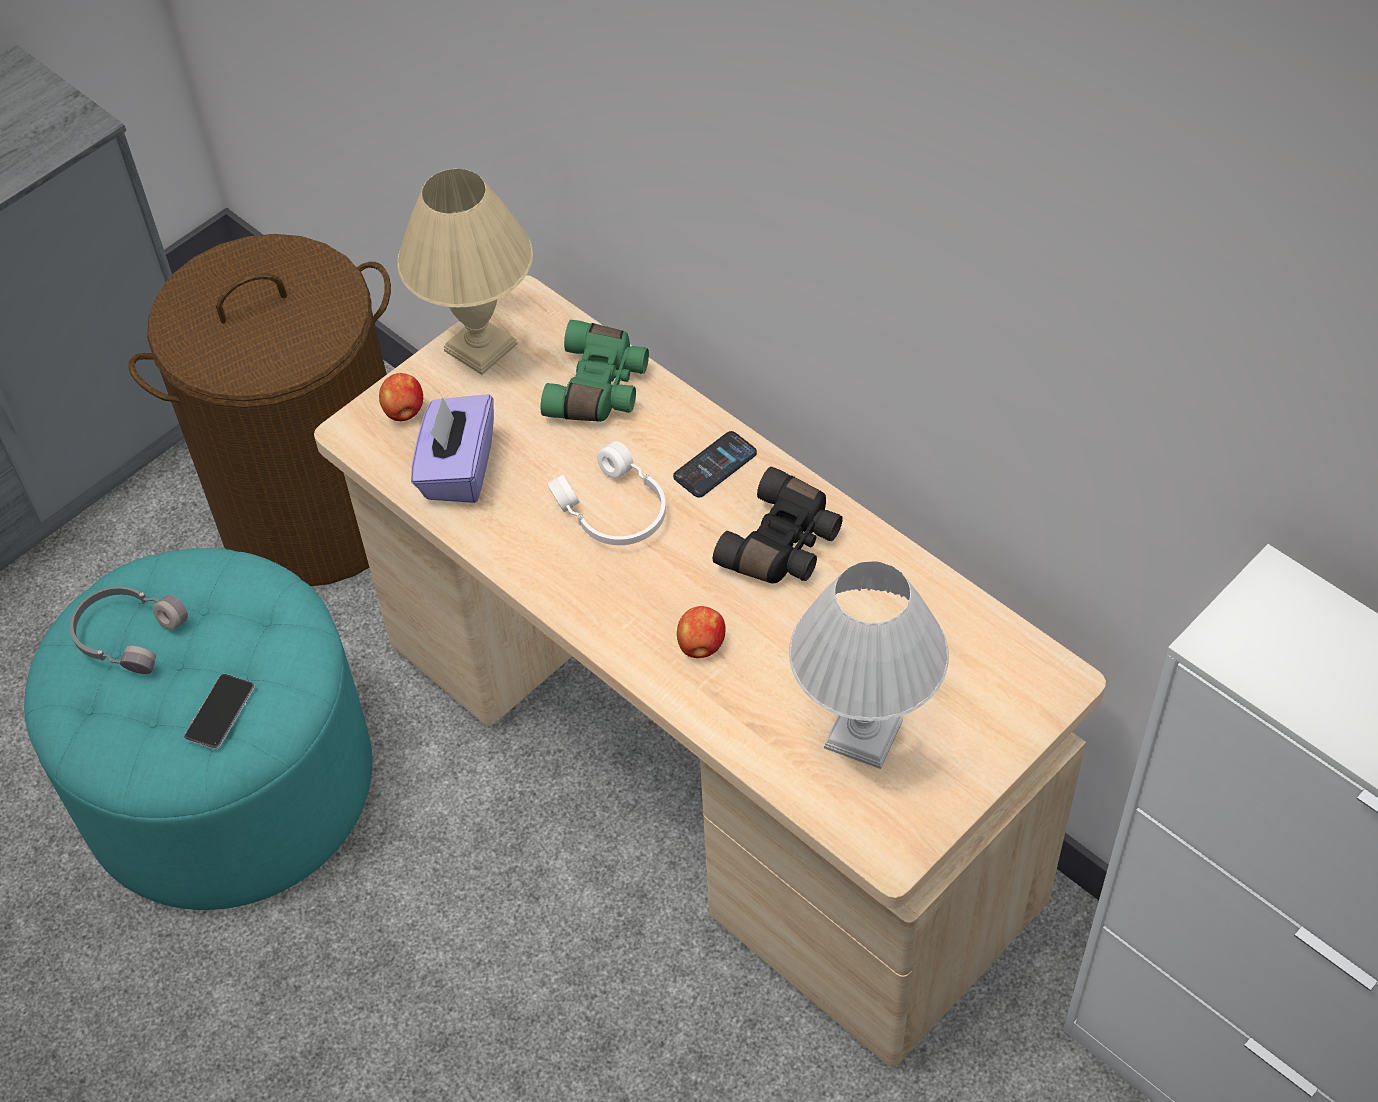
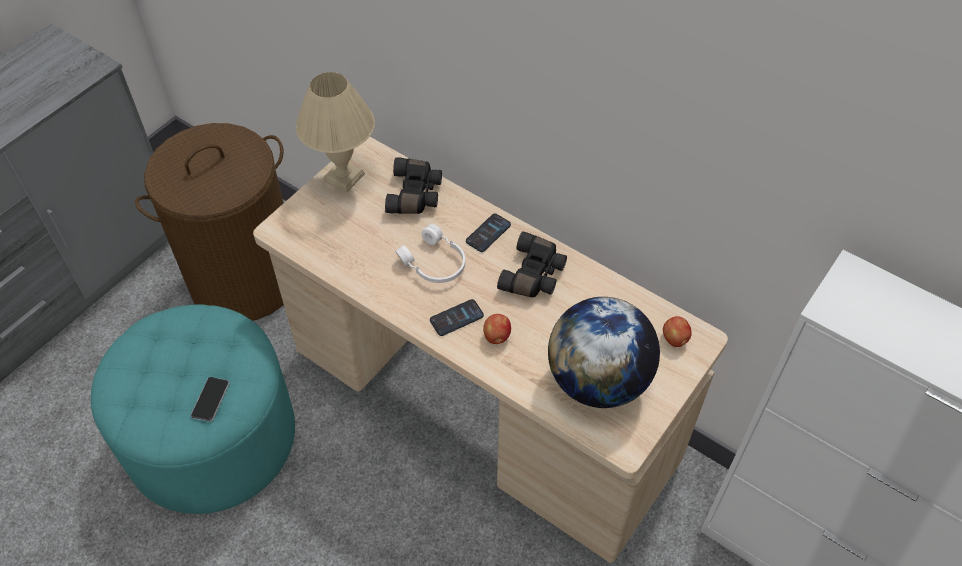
camera: 10 degrees left, 0 degrees up
grey headphones [70,586,188,674] -> none
apple [379,373,423,421] -> apple moved to [663,316,692,347]
purple tissue box [411,394,494,503] -> none
green binoculars [540,320,649,422] -> black binoculars [385,157,442,214]
white table lamp [789,561,949,769] -> globe [548,297,660,408]
none -> phone [430,299,484,336]

